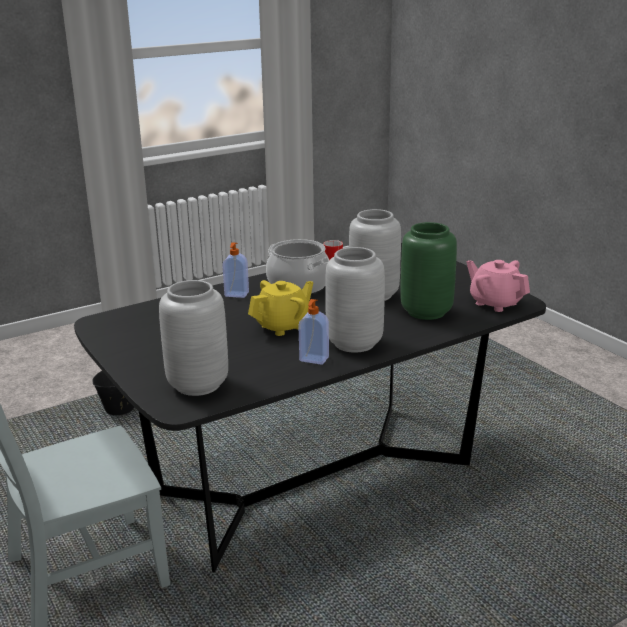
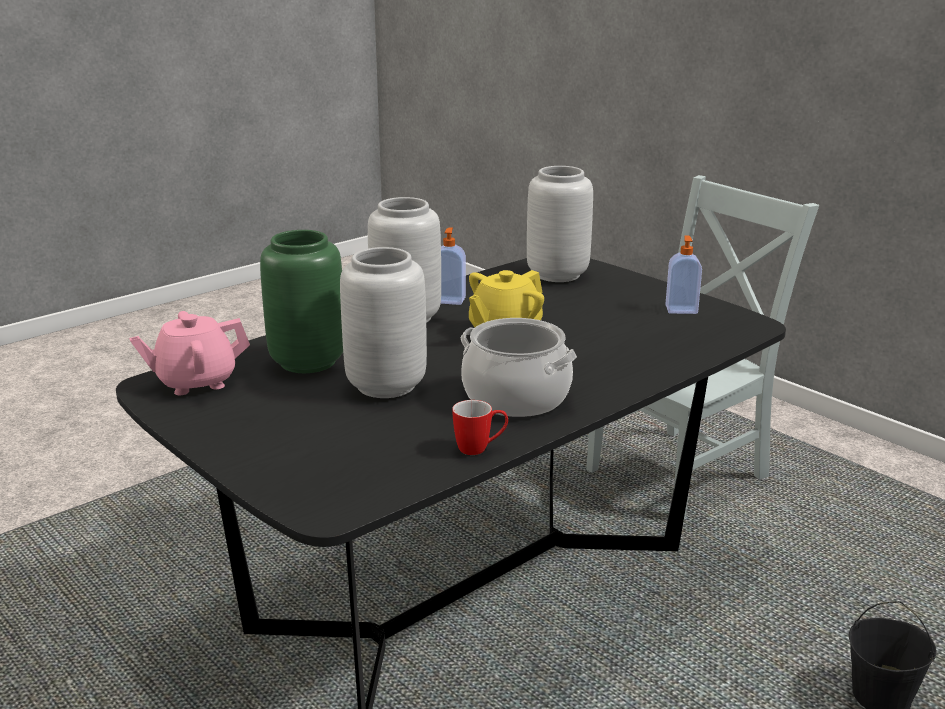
camera: 170 degrees right, 0 degrees up
soap dispenser [222,243,249,298] -> soap dispenser moved to [665,235,702,314]
pink teapot [466,260,530,312] -> pink teapot turned 120 degrees clockwise [129,311,250,395]

